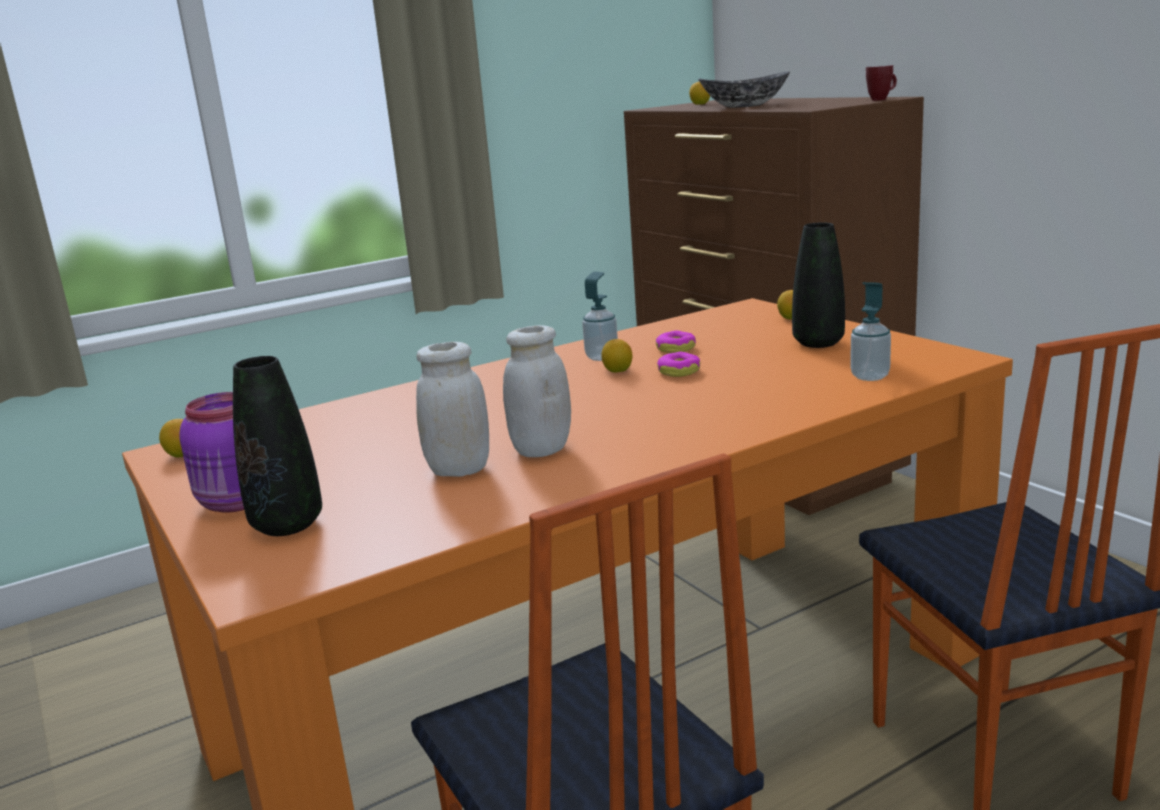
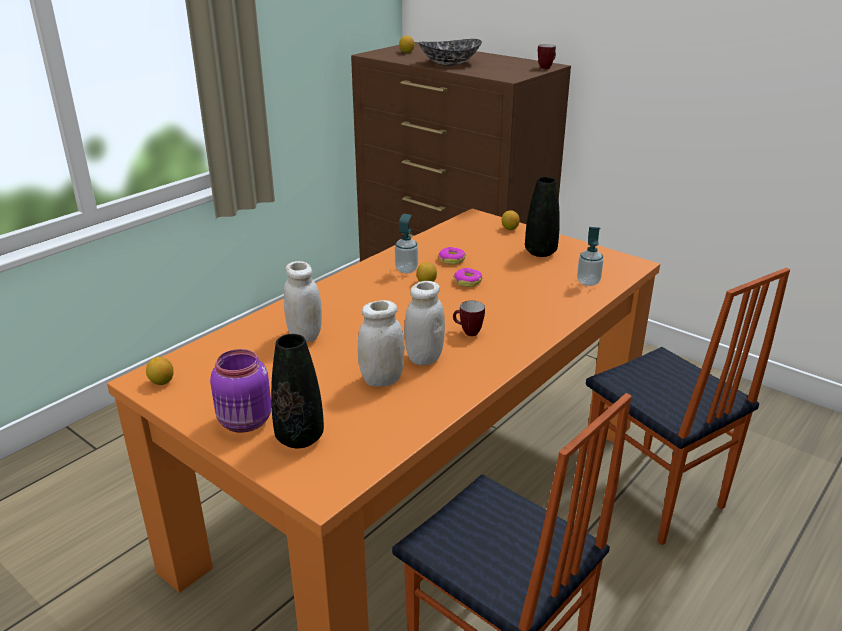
camera: 20 degrees left, 10 degrees up
none -> white jar [284,261,322,342]
none -> mug [453,300,485,336]

